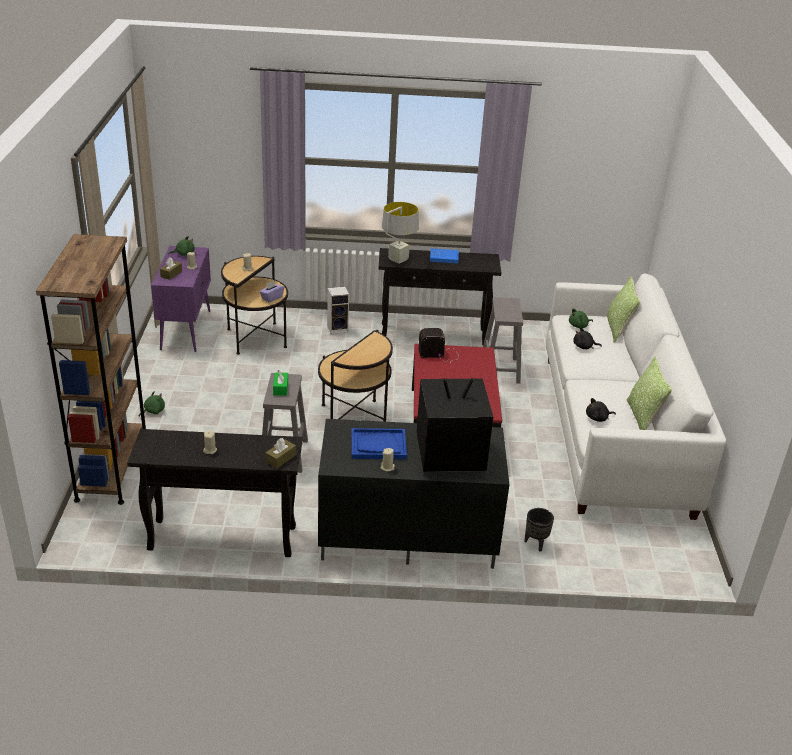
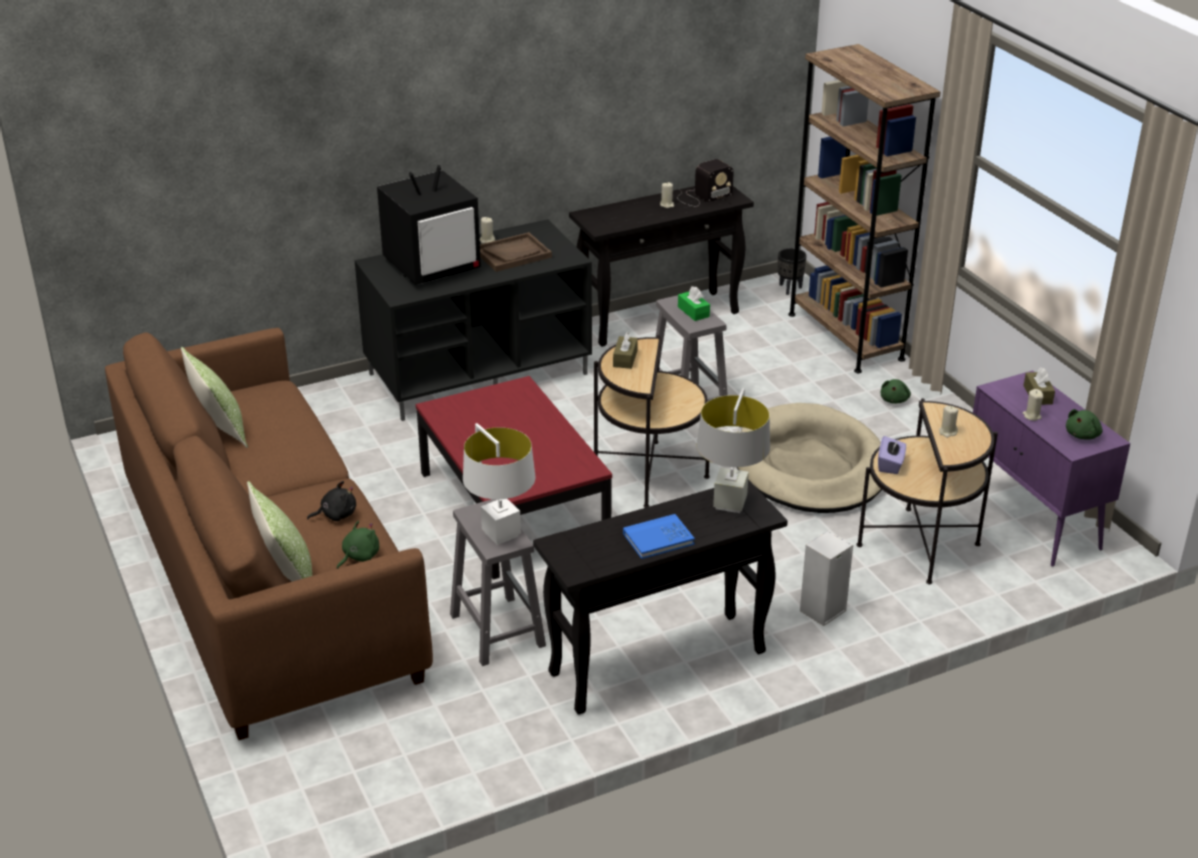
camera: 155 degrees right, 0 degrees up
brown tissue box [265,438,296,468] -> brown tissue box moved to [613,332,638,369]
blue tray [351,428,407,459] -> brown tray [480,232,552,272]
radio [418,328,459,362] -> radio moved to [677,159,734,207]
black planter [525,508,554,552] -> black planter moved to [778,248,807,295]
white sofa [546,273,726,520] -> brown sofa [105,328,433,740]
black plush toy [586,398,616,422] -> none
none -> white table lamp [463,423,535,545]
none -> beige dog bed [737,403,882,513]

